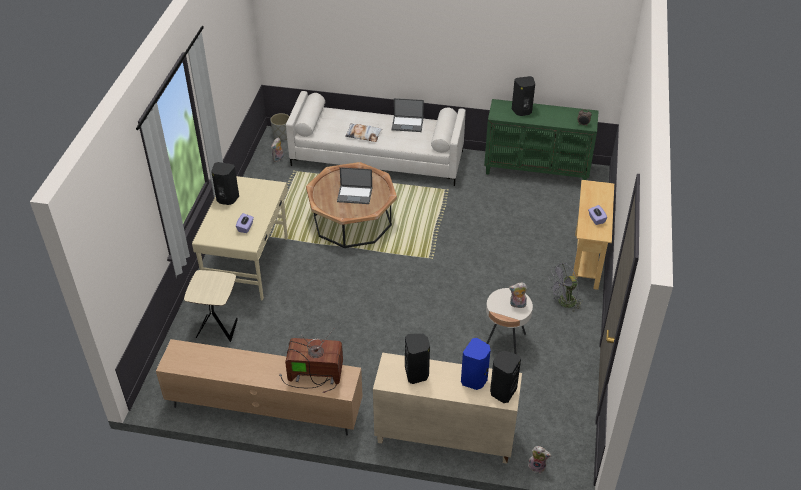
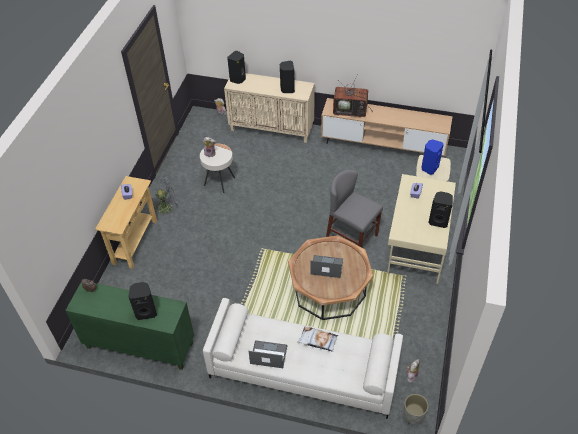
camera: 175 degrees left, 5 degrees up
blue speaker [461,338,491,390] -> blue speaker moved to [422,139,444,175]
none -> grey chair [326,170,383,247]

